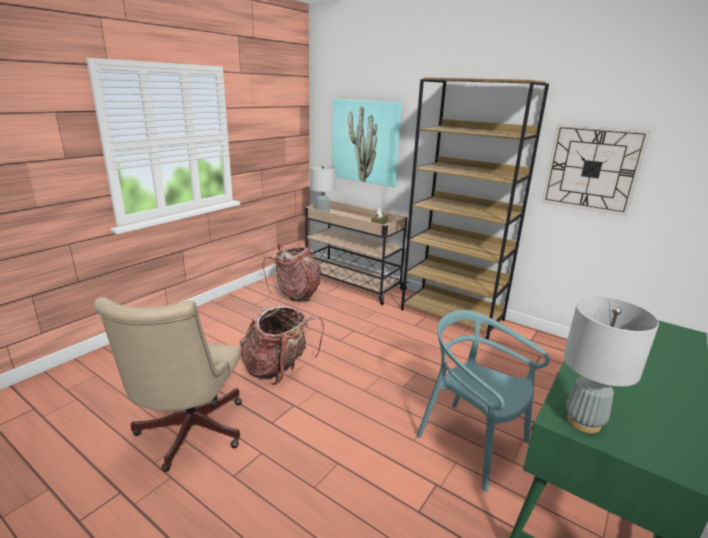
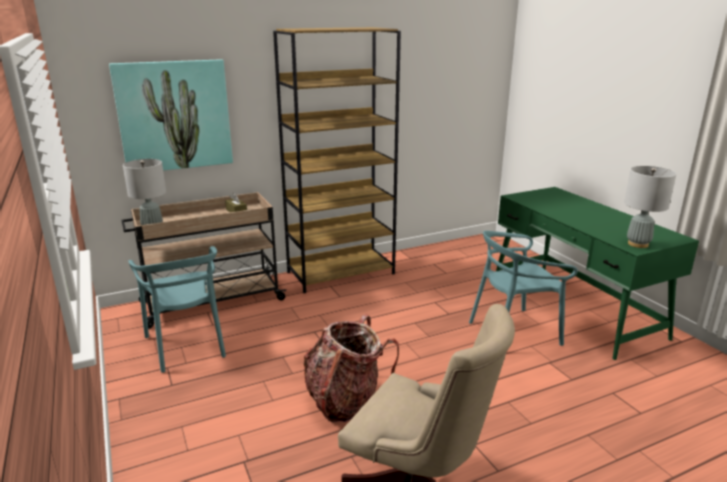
camera: 60 degrees left, 0 degrees up
backpack [262,243,321,302] -> turquoise chair [128,246,226,373]
wall clock [542,124,651,216] -> none

